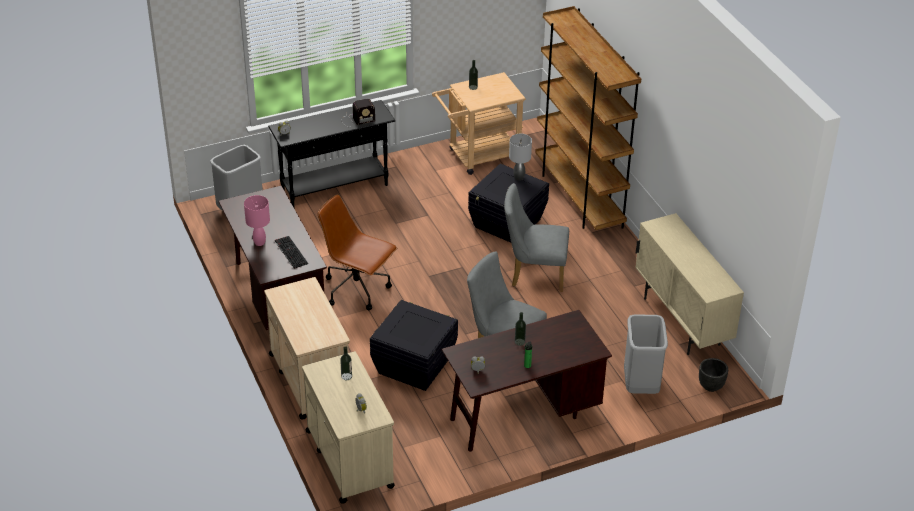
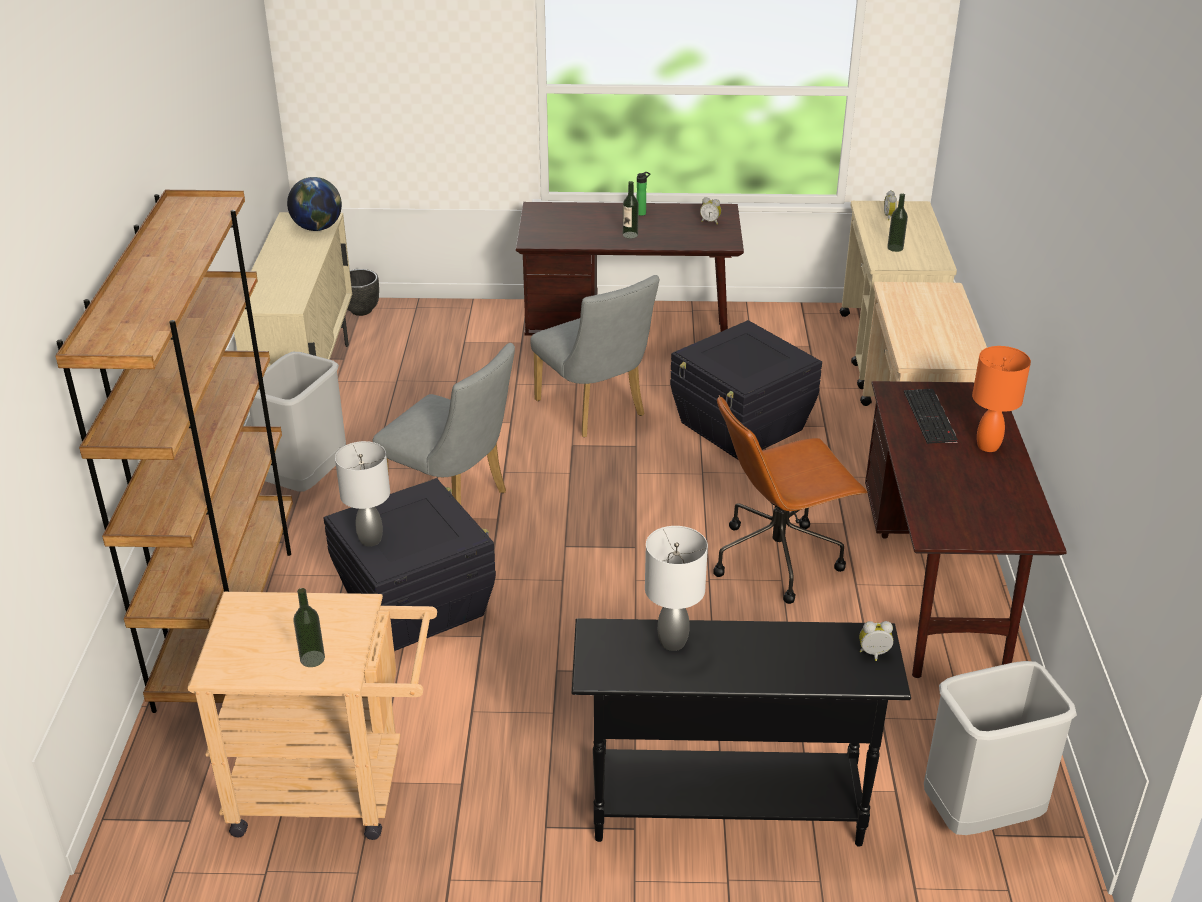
camera: 155 degrees left, 5 degrees down
pink table lamp [244,195,270,246] -> orange table lamp [972,346,1031,452]
brown office chair [318,194,397,310] -> brown office chair turned 105 degrees clockwise [713,395,868,604]
radio [341,99,375,127] -> grey table lamp [645,526,708,651]
grey trash can [624,314,668,394] -> grey trash can moved to [250,352,346,492]
none -> globe [287,177,342,231]

